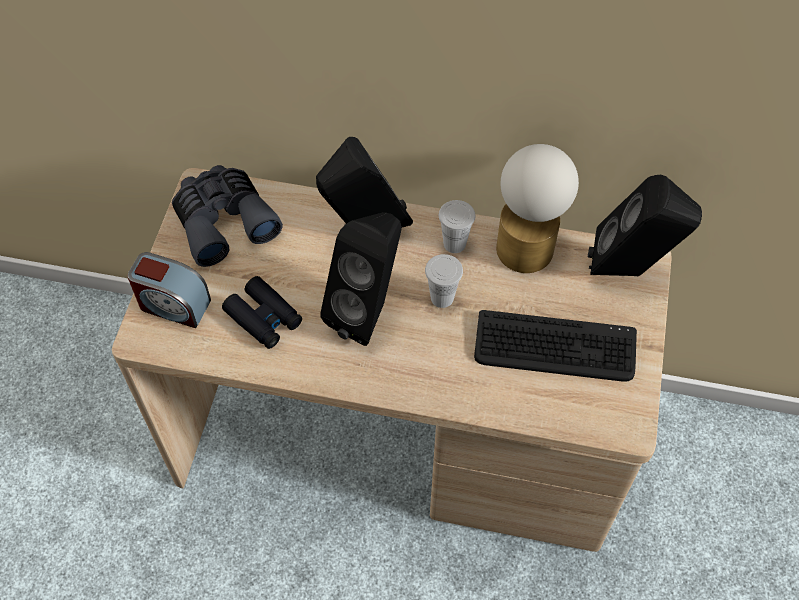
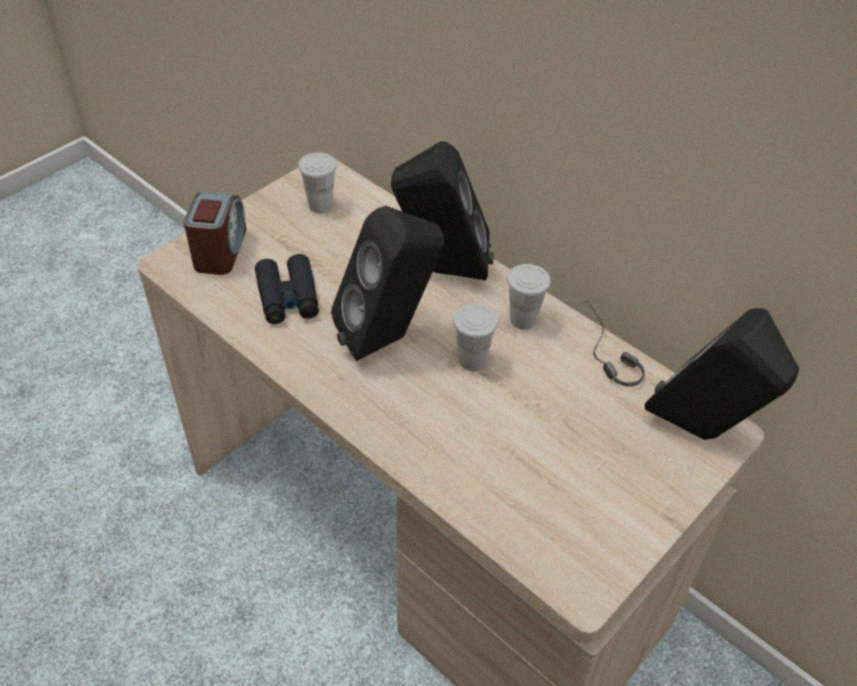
camera: 30 degrees right, 10 degrees down
alarm clock [127,252,211,328] -> alarm clock turned 135 degrees counterclockwise [184,192,247,275]
grey binoculars [172,165,283,267] -> white cup [298,152,337,214]
keyboard [474,310,637,382] -> none
table lamp [496,144,579,273] -> headphones [583,301,645,387]

